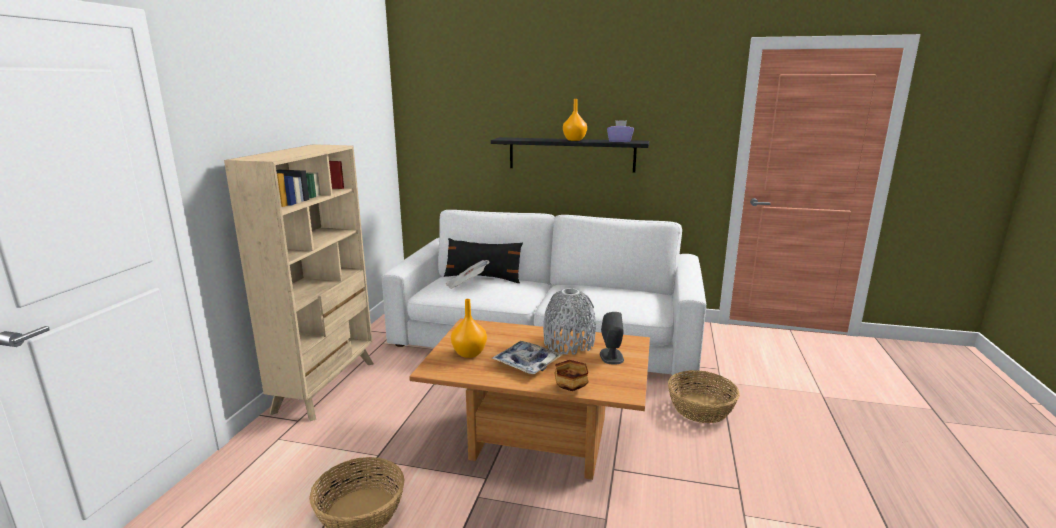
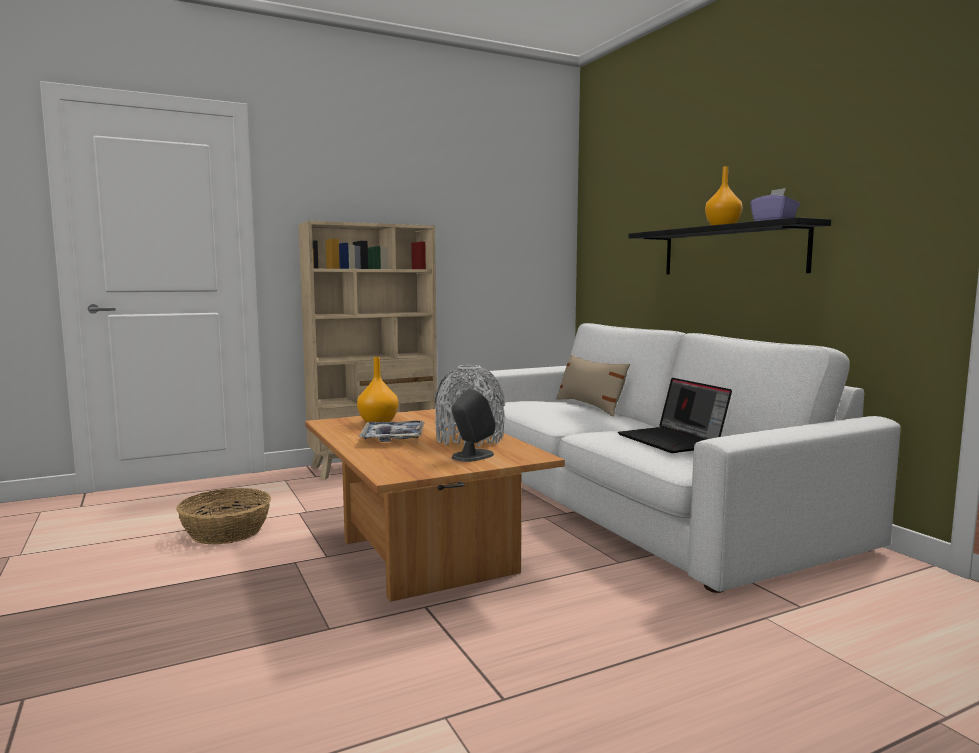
camera: 50 degrees right, 10 degrees down
black pillow [444,238,523,283] -> beige pillow [556,354,630,416]
newspaper [446,260,489,289] -> none
bowl [555,360,589,391] -> none
basket [668,370,740,423] -> none
none -> laptop [618,378,732,453]

